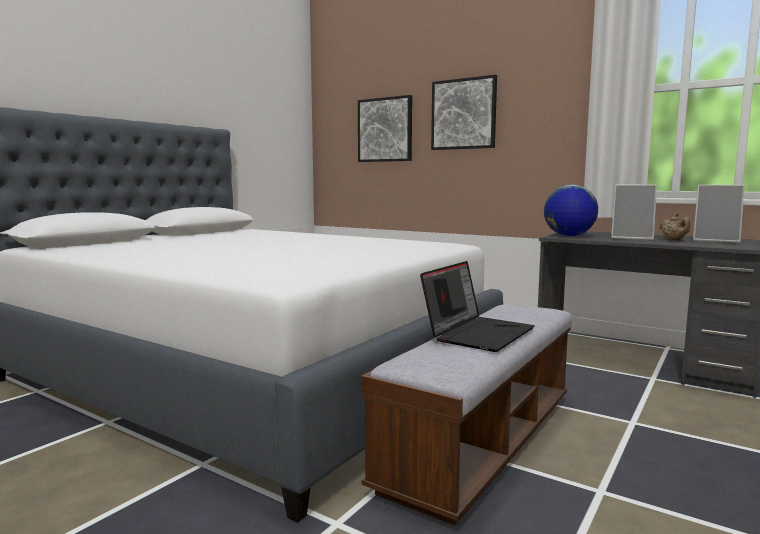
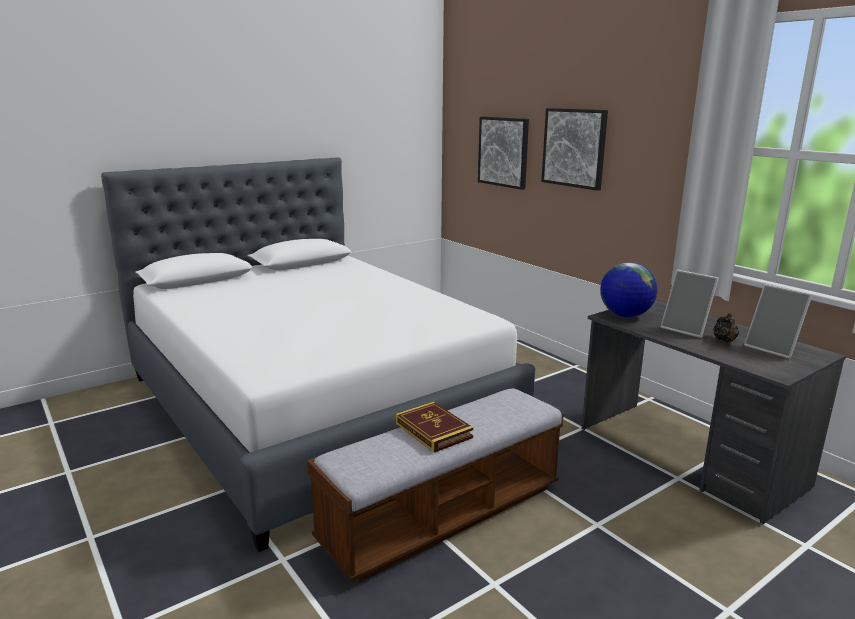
camera: 20 degrees right, 10 degrees up
laptop [420,261,534,352] -> book [396,402,473,453]
beige teapot [659,213,690,240] -> black teapot [713,313,739,343]

